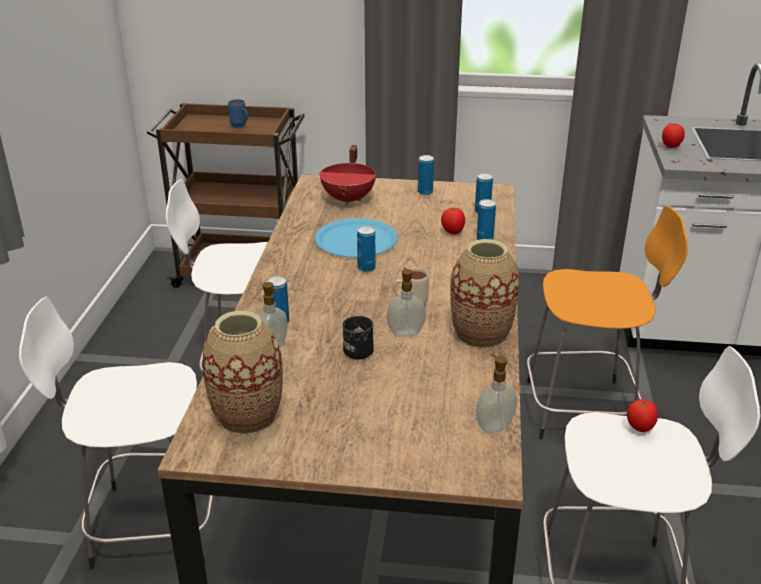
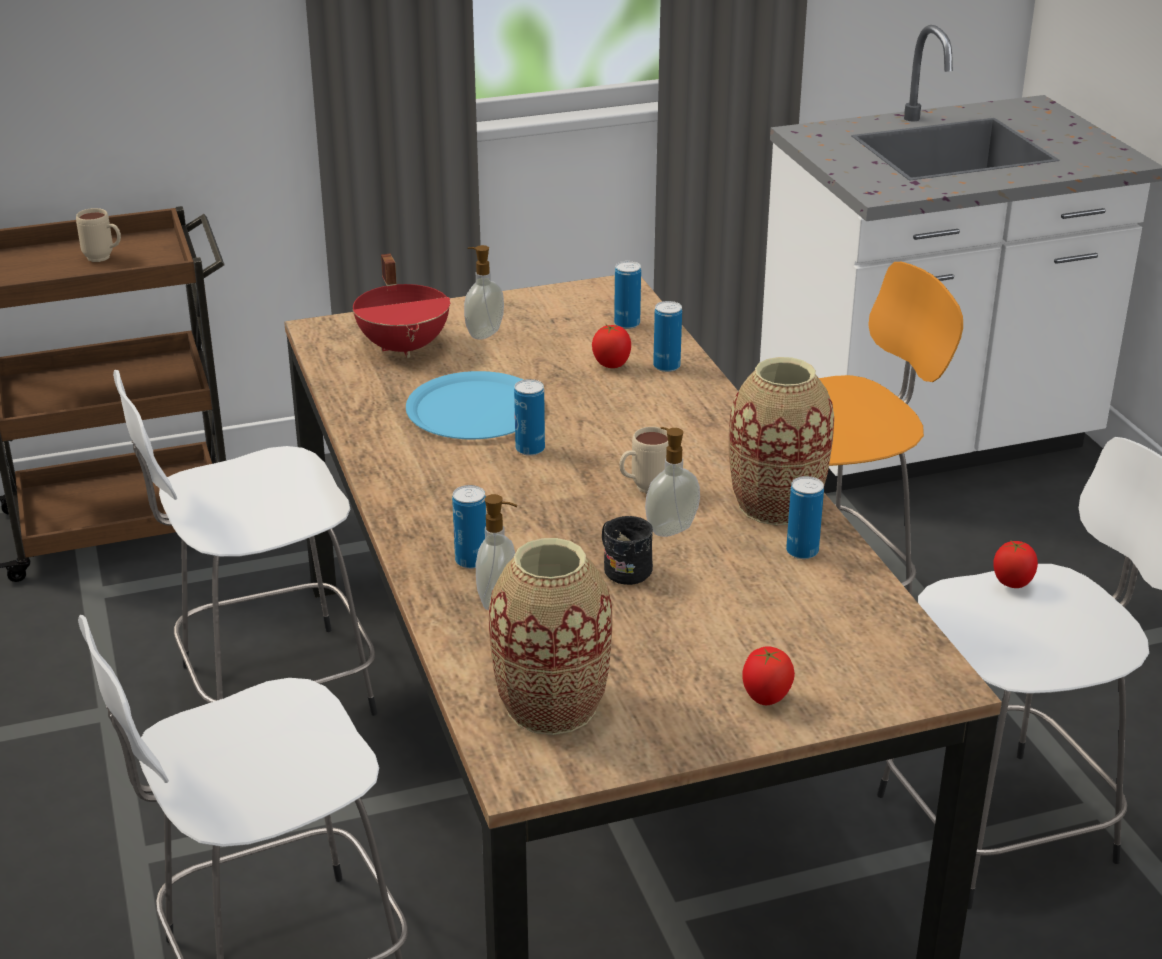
camera: 25 degrees left, 0 degrees up
blue mug [228,99,248,128] -> beige mug [76,208,121,262]
can [418,155,434,195] -> can moved to [786,476,824,559]
soap dispenser [476,354,517,433] -> soap dispenser moved to [464,245,504,340]
tomato [662,123,685,148] -> tomato moved to [742,646,795,705]

